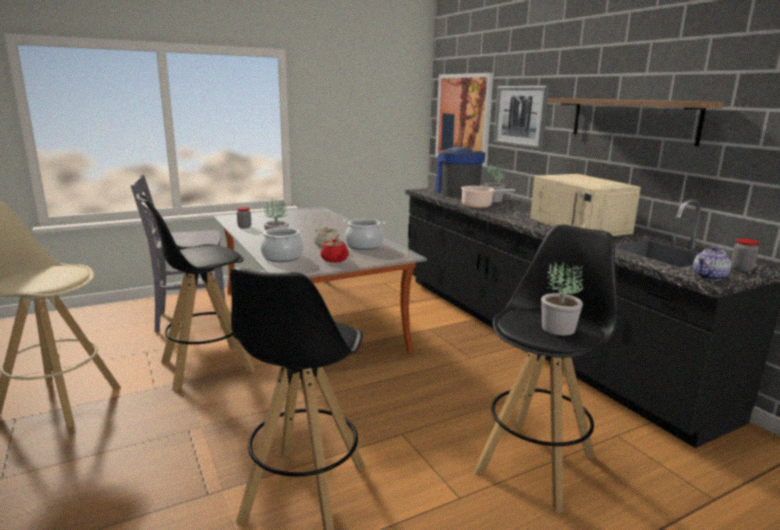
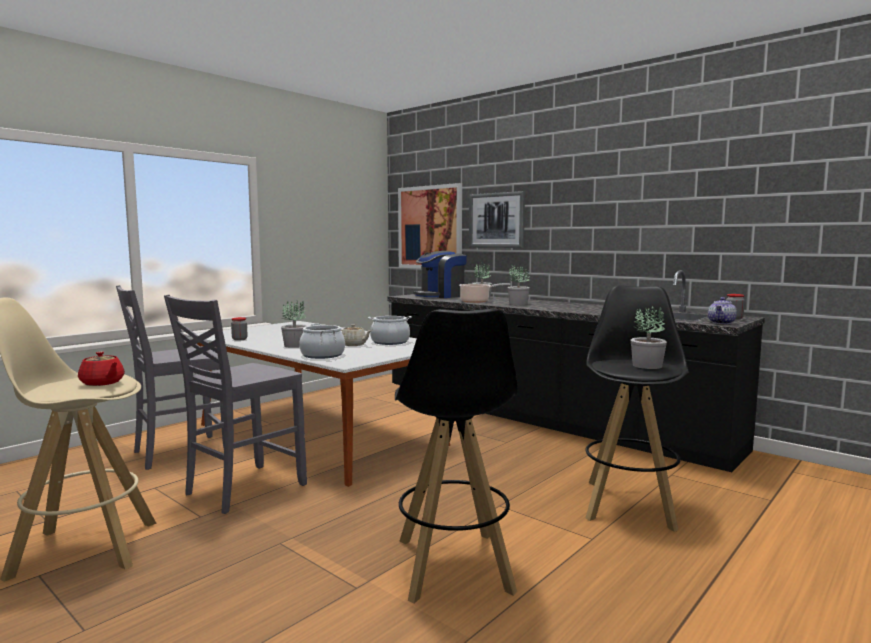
camera: 20 degrees left, 10 degrees down
black stool [136,193,255,391] -> grey chair [164,295,307,514]
red teapot [320,239,349,263] -> red teapot moved to [78,352,125,386]
coffee machine [436,147,486,198] -> coffee machine turned 90 degrees counterclockwise [413,251,467,298]
beige microwave [530,174,641,236] -> none
shelf [547,98,723,147] -> none
none -> potted plant [508,265,530,305]

